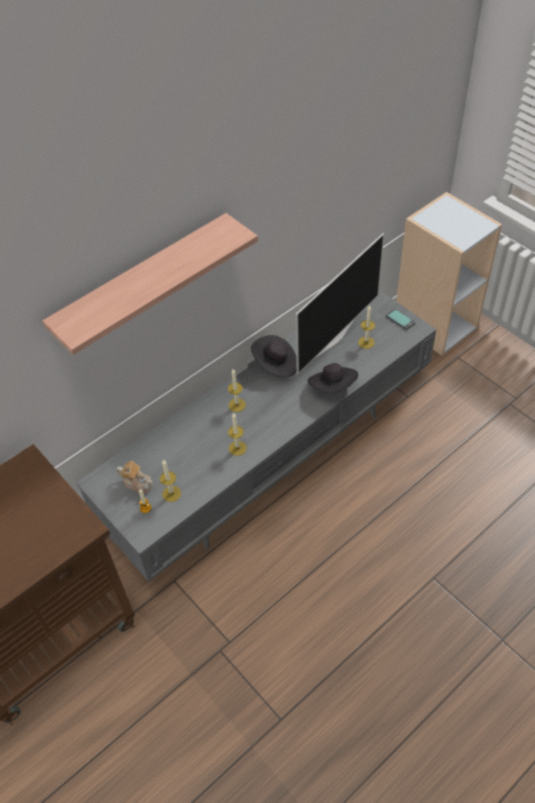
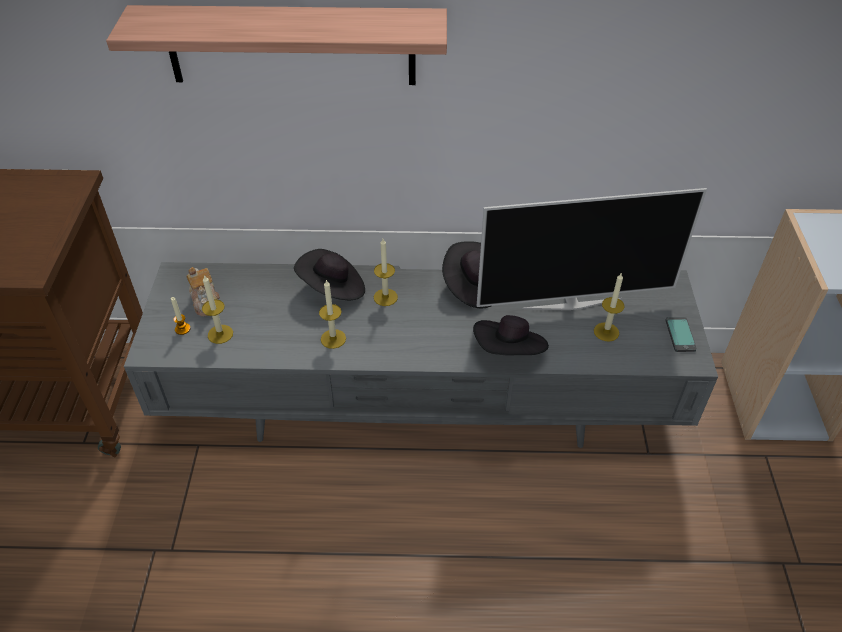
camera: 40 degrees right, 5 degrees down
none -> black hat [294,249,365,300]

